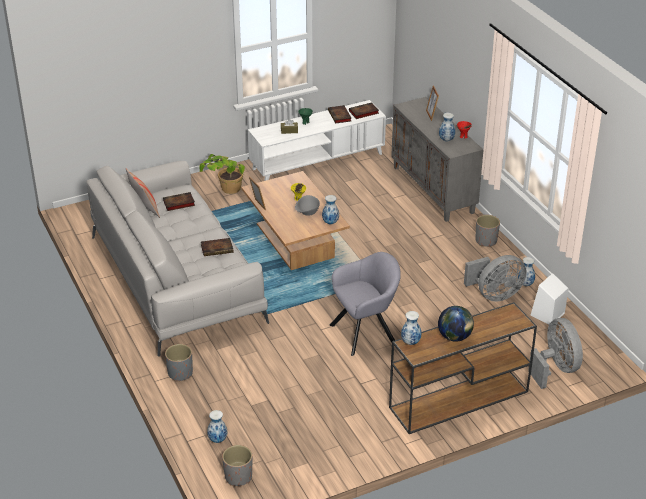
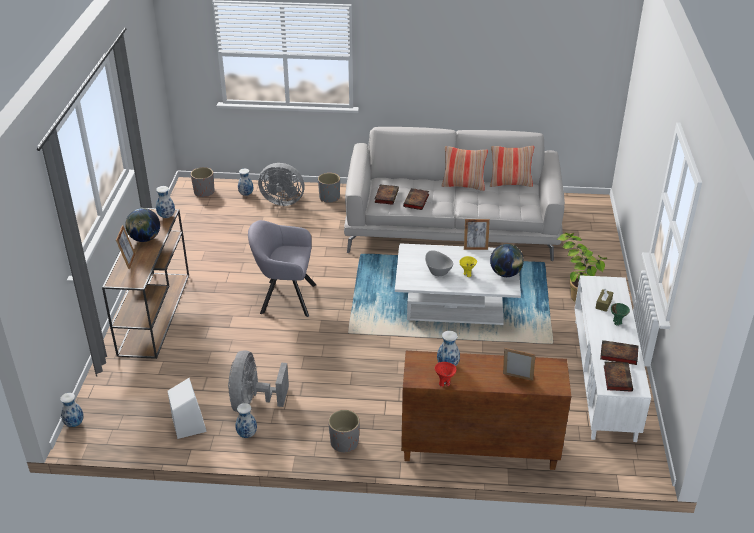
camera: 120 degrees right, 0 degrees up
book [163,192,195,211] -> book moved to [374,185,399,205]
brown coffee table [241,171,350,270] -> white coffee table [395,243,521,325]
vase [322,195,339,224] -> vase moved to [60,393,84,427]
grey armchair [330,252,401,356] -> grey armchair turned 90 degrees clockwise [248,220,317,317]
grey cabinet [391,97,483,222] -> brown cabinet [401,351,571,470]
grey fan [528,318,583,389] -> grey fan moved to [258,163,305,206]
none -> picture frame [116,225,135,269]
none -> pillow [441,146,488,191]
none -> globe [490,244,524,277]

